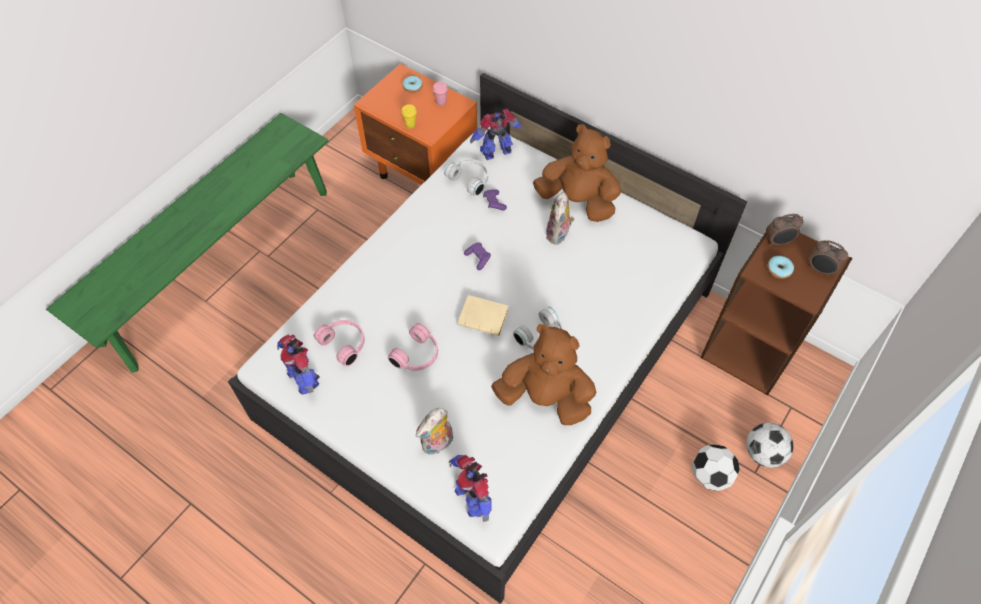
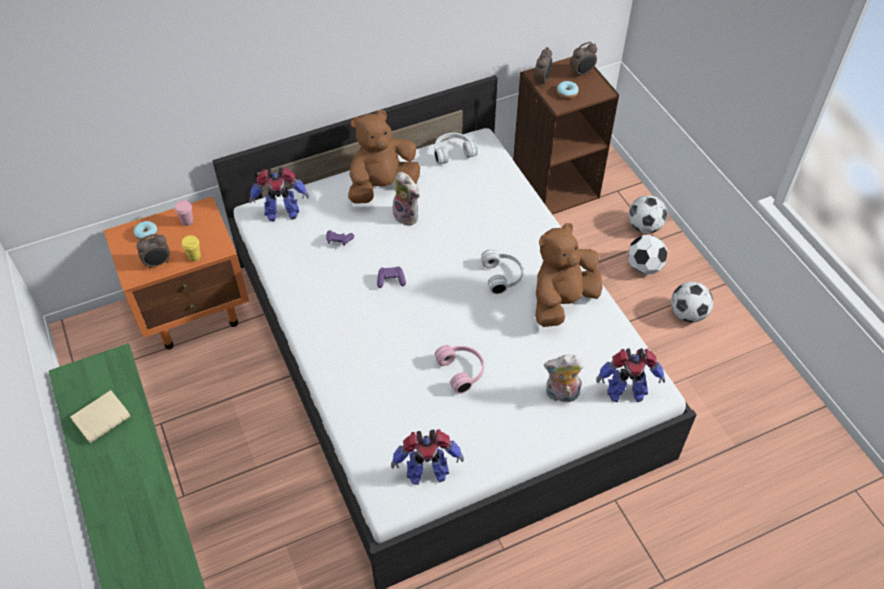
camera: 60 degrees left, 5 degrees down
pink headphones [314,320,364,367] -> none
plush toy [416,408,453,455] -> plush toy turned 105 degrees clockwise [544,355,583,403]
white headphones [444,159,488,196] -> white headphones moved to [434,133,478,164]
beige book [458,295,509,336] -> beige book moved to [70,390,131,443]
toy robot [470,109,522,160] -> toy robot turned 105 degrees counterclockwise [249,167,309,221]
none -> alarm clock [136,234,170,269]
none -> football [671,282,713,323]

